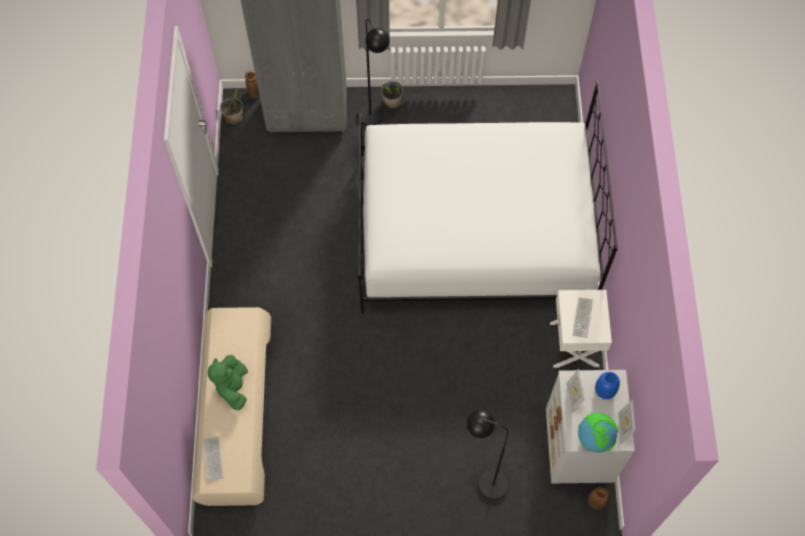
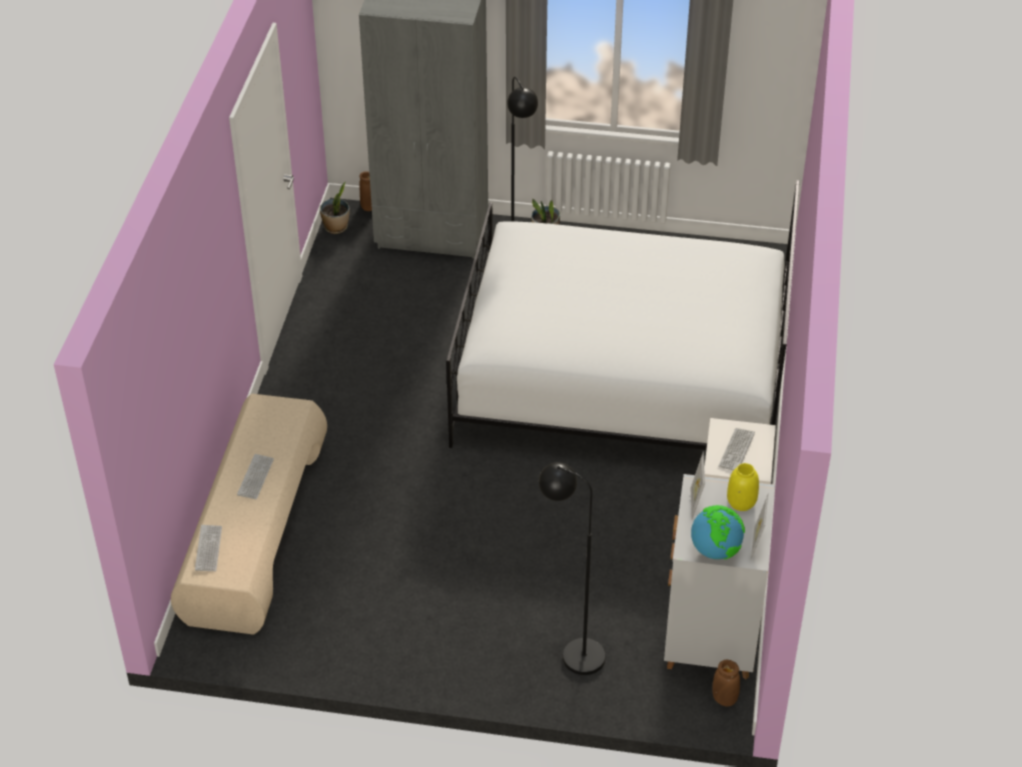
camera: 10 degrees right, 20 degrees down
green plush toy [208,355,248,410] -> keyboard [237,454,274,499]
blue vase [595,372,620,399] -> yellow vase [727,463,759,511]

